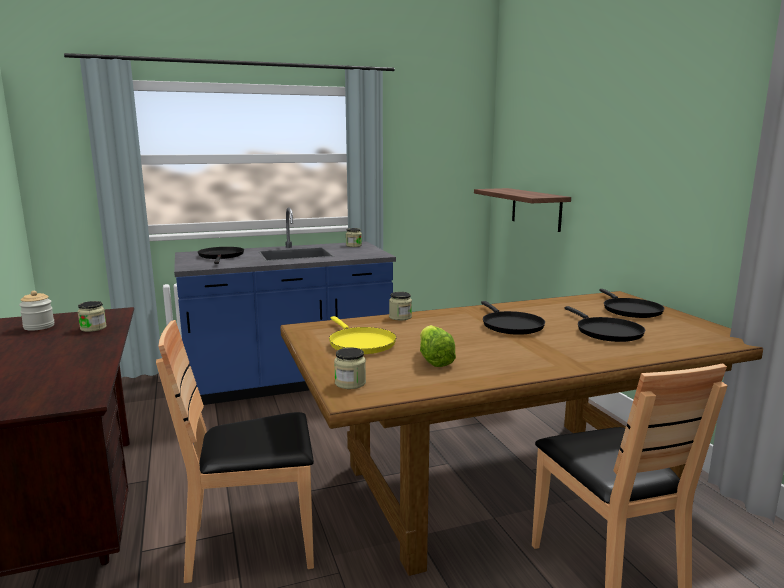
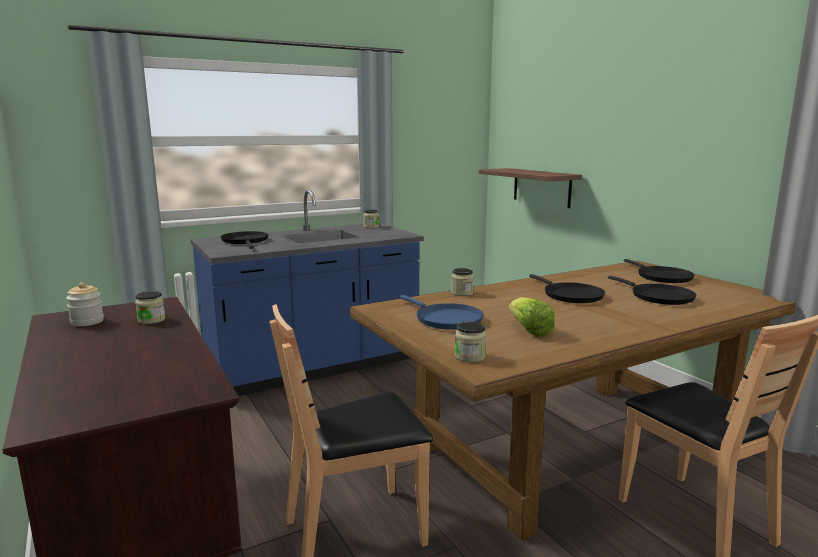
camera: 10 degrees left, 0 degrees up
yellow frying pan [329,316,396,354] -> blue frying pan [400,295,483,330]

